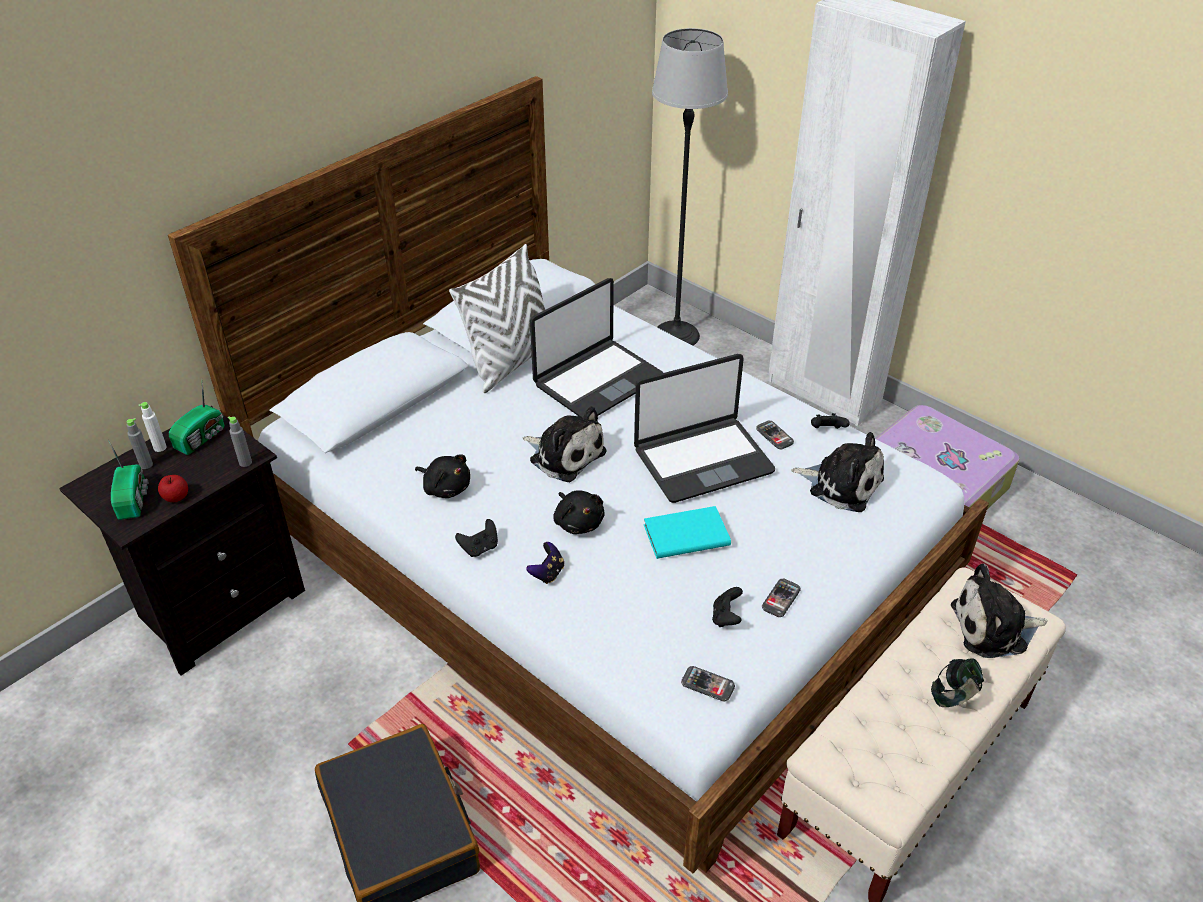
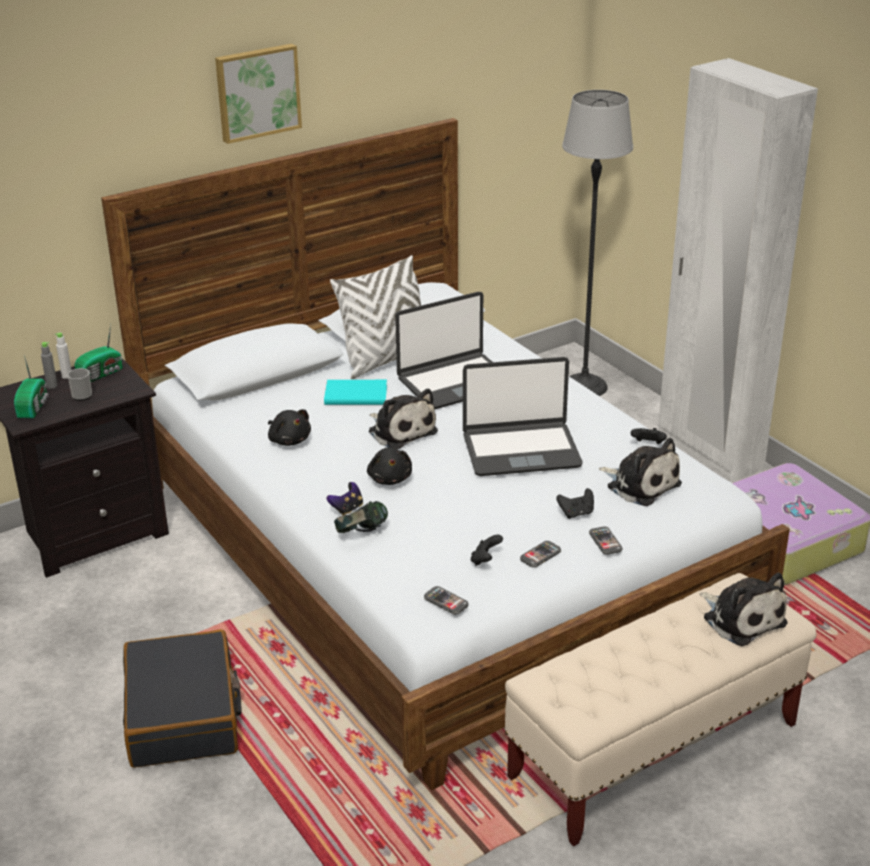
camera: 15 degrees right, 10 degrees down
apple [158,475,188,502] -> none
grey bottle [228,417,252,467] -> none
black game controller [455,519,498,557] -> black game controller moved to [556,488,594,519]
turquoise book [644,506,731,559] -> turquoise book moved to [324,380,387,405]
phone [756,421,794,449] -> phone moved to [589,526,623,555]
headphones [931,658,984,707] -> headphones moved to [334,501,388,533]
plush toy [951,564,1047,658] -> plush toy turned 135 degrees counterclockwise [700,573,788,646]
none -> mug [67,368,92,401]
none -> picture [215,44,302,144]

